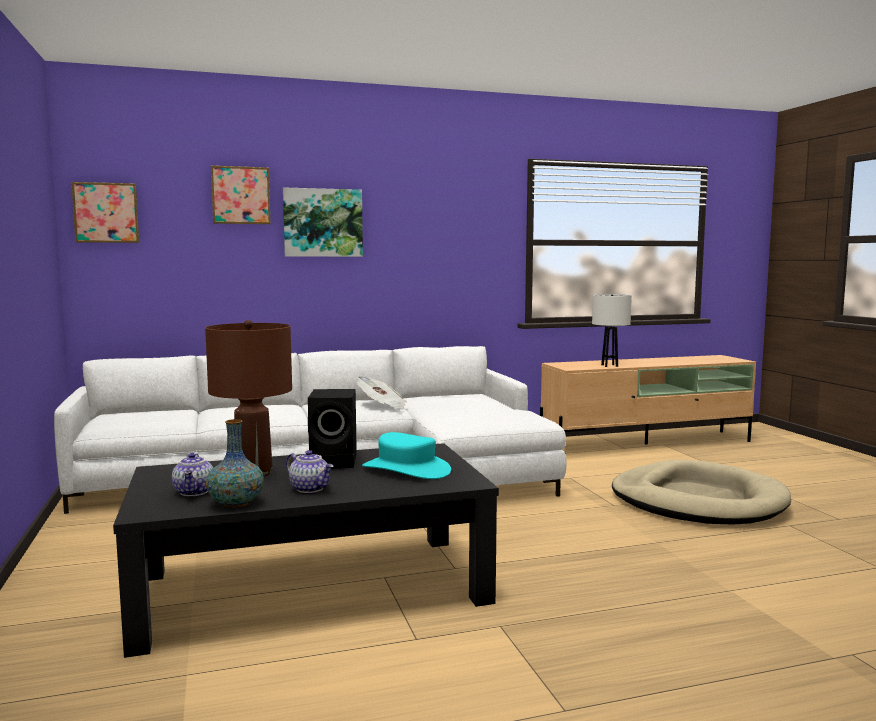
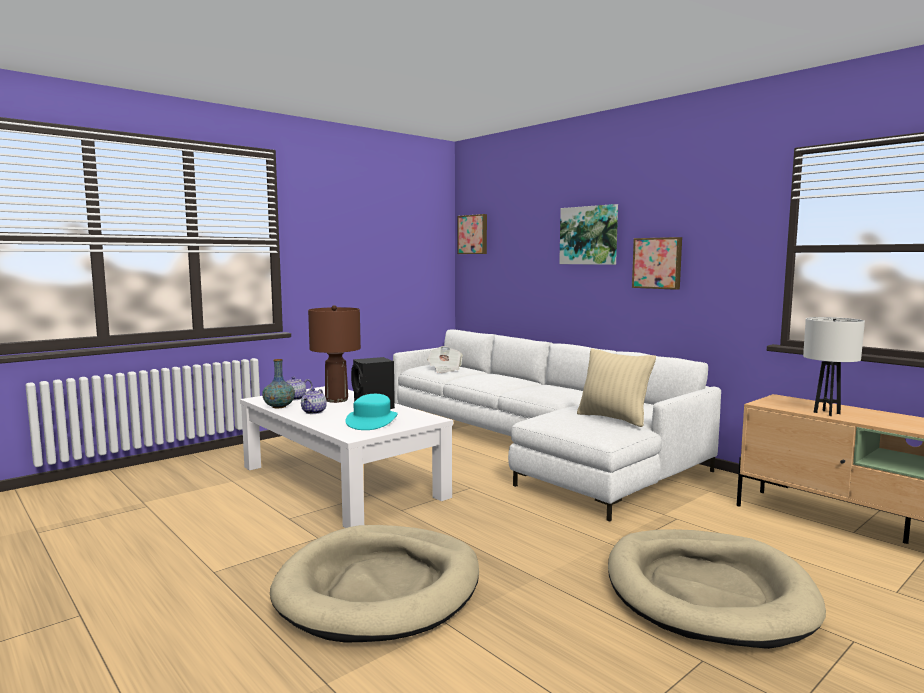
camera: 65 degrees right, 0 degrees up
black coffee table [113,443,499,658] -> white coffee table [240,386,453,528]
picture [211,166,271,224] -> picture moved to [632,237,682,290]
newspaper [357,376,407,410] -> newspaper moved to [427,346,463,373]
none -> beige dog bed [270,525,479,642]
none -> beige pillow [577,348,656,427]

